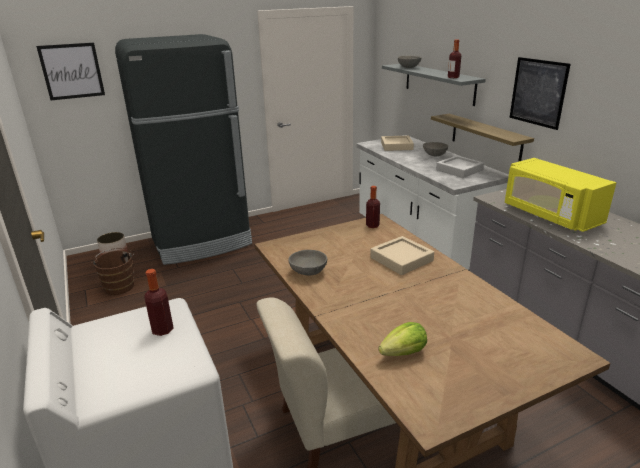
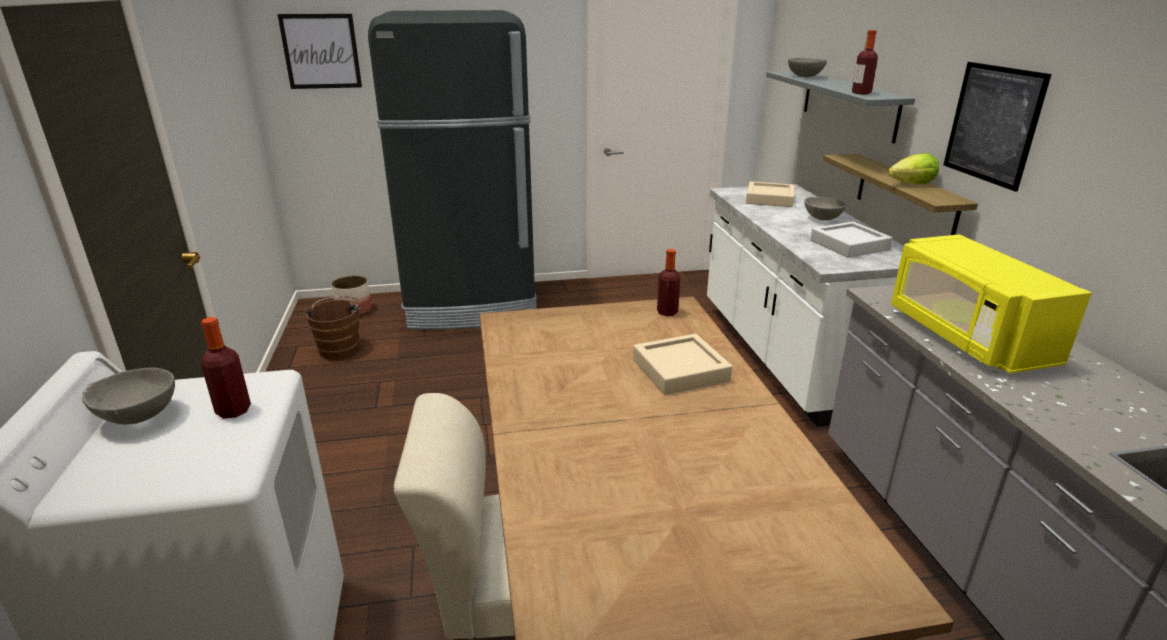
camera: 15 degrees right, 0 degrees up
grey bowl [288,250,327,275] -> grey bowl moved to [82,368,175,424]
lettuce [378,322,427,356] -> lettuce moved to [888,153,939,184]

